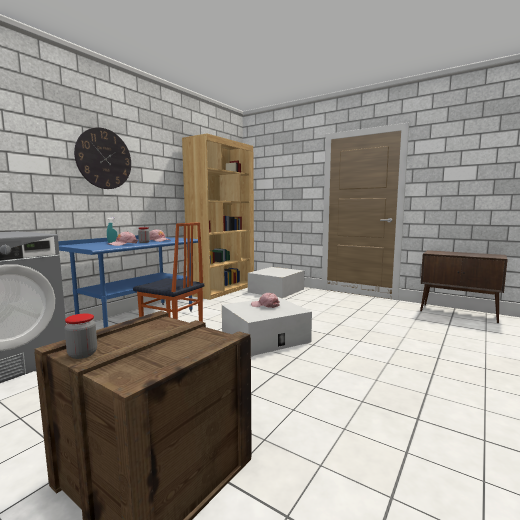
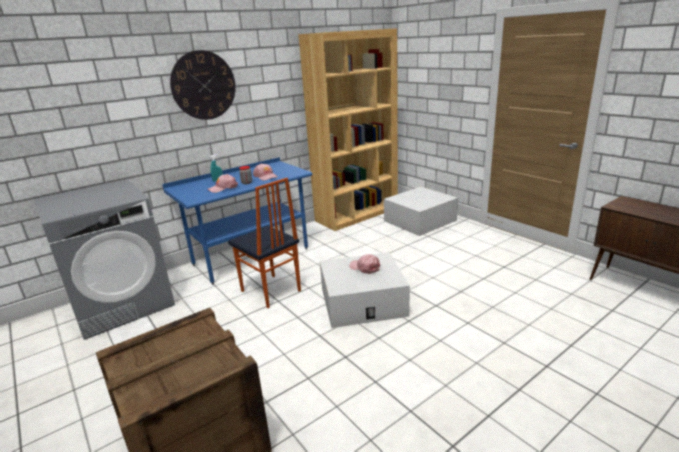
camera: 20 degrees right, 15 degrees up
jar [64,313,97,359] -> none

